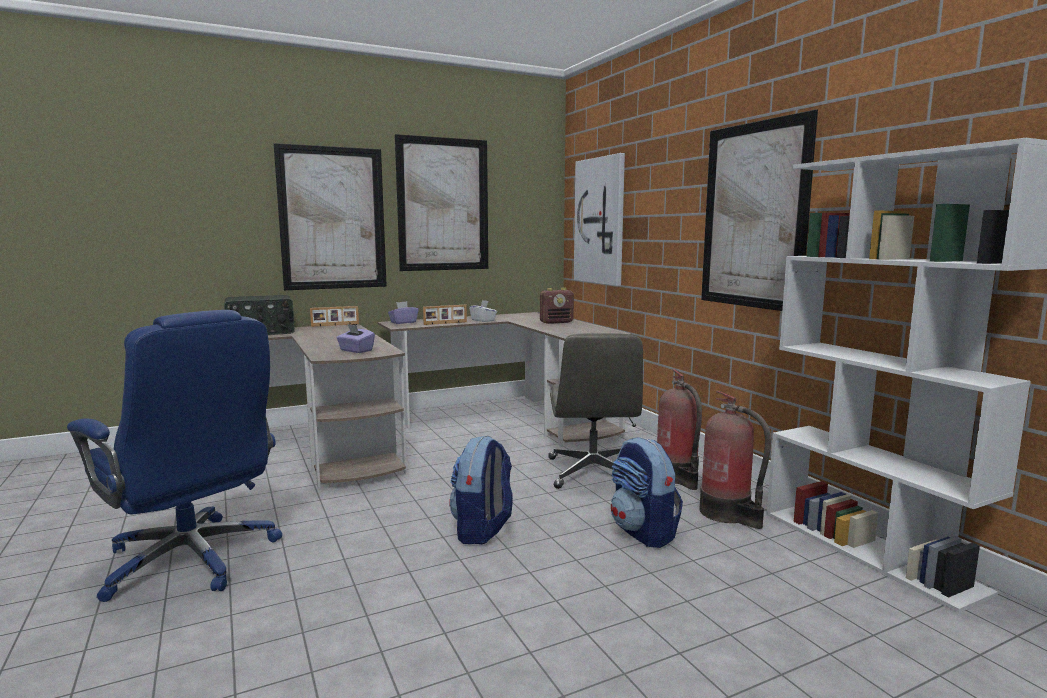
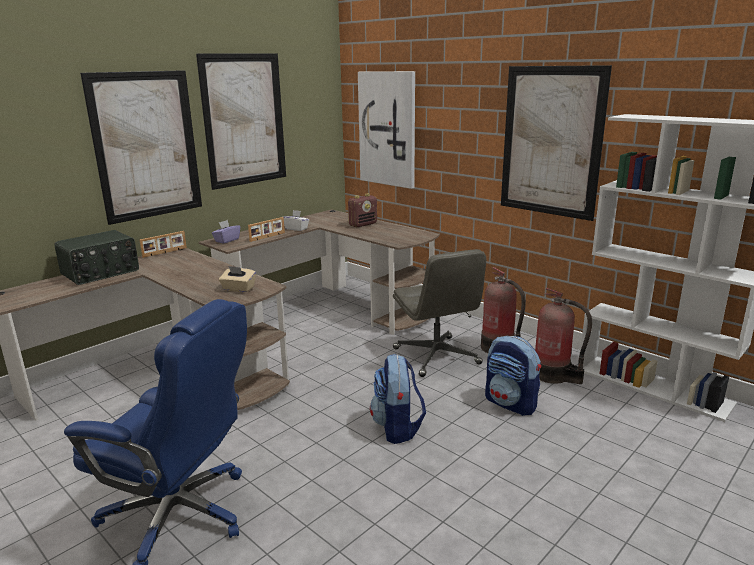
camera: 20 degrees left, 10 degrees up
purple tissue box [336,324,375,353] -> beige tissue box [219,266,256,292]

